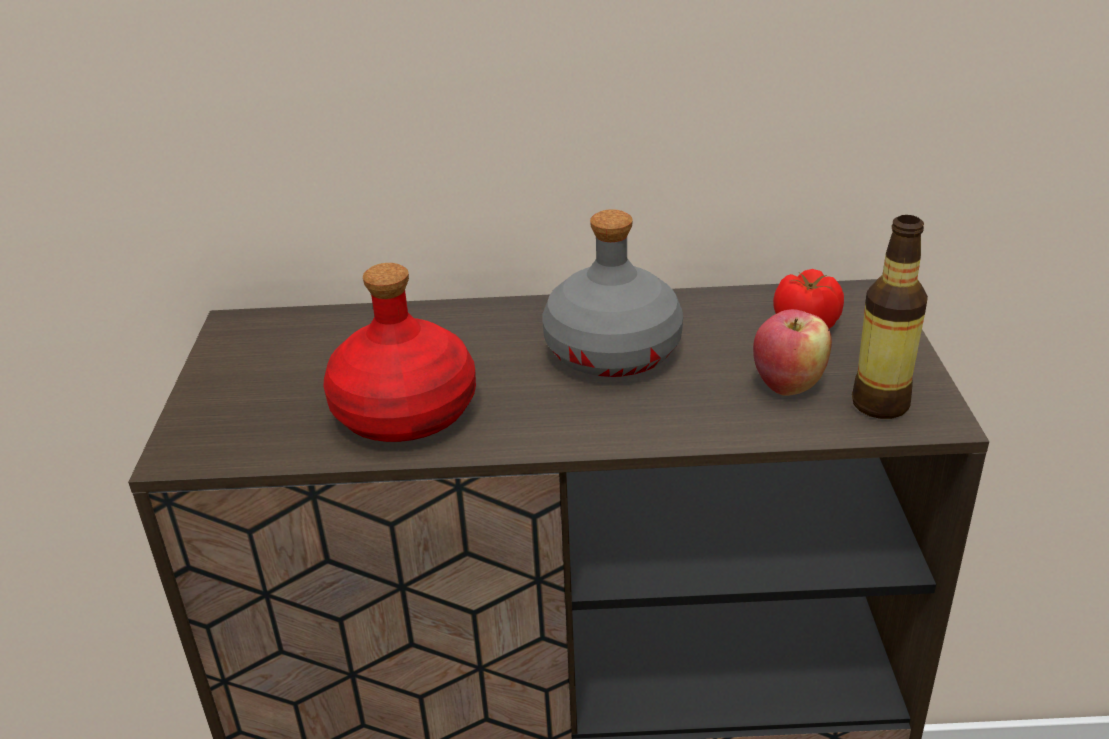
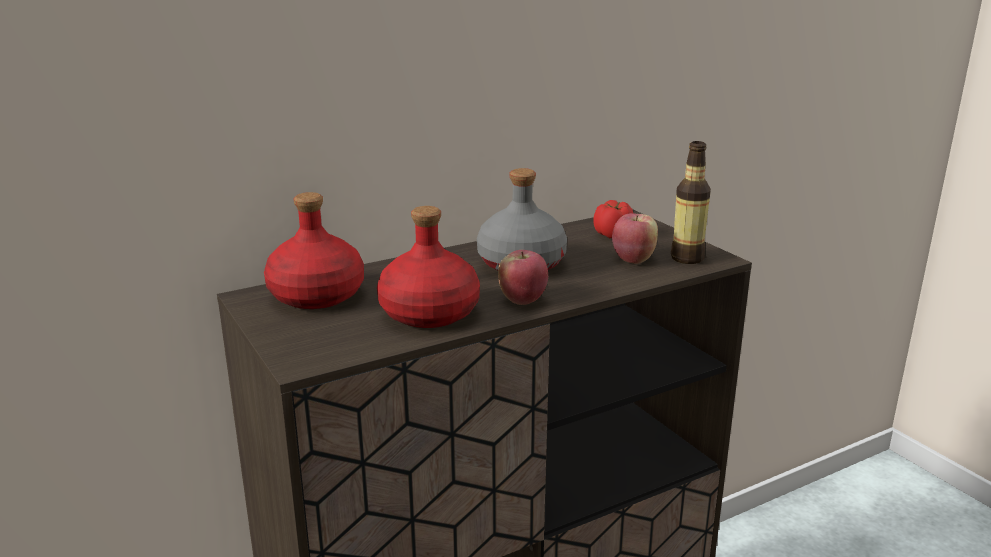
camera: 30 degrees left, 10 degrees down
none -> red bottle [264,192,364,309]
none -> apple [498,250,548,305]

